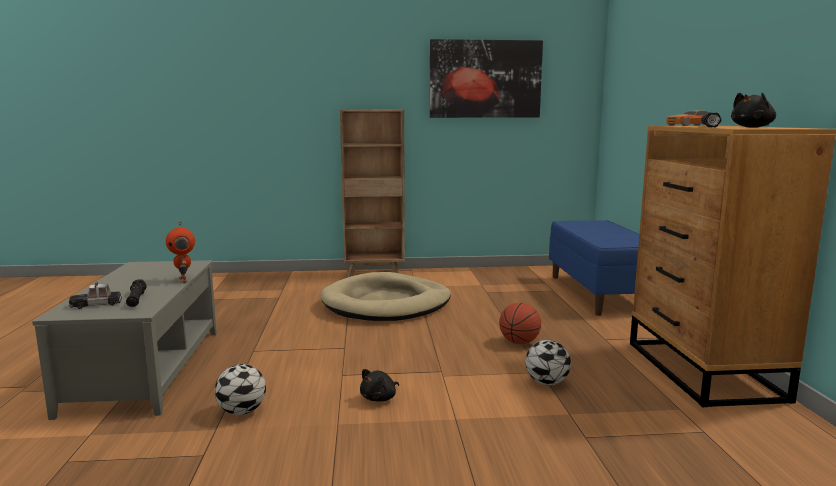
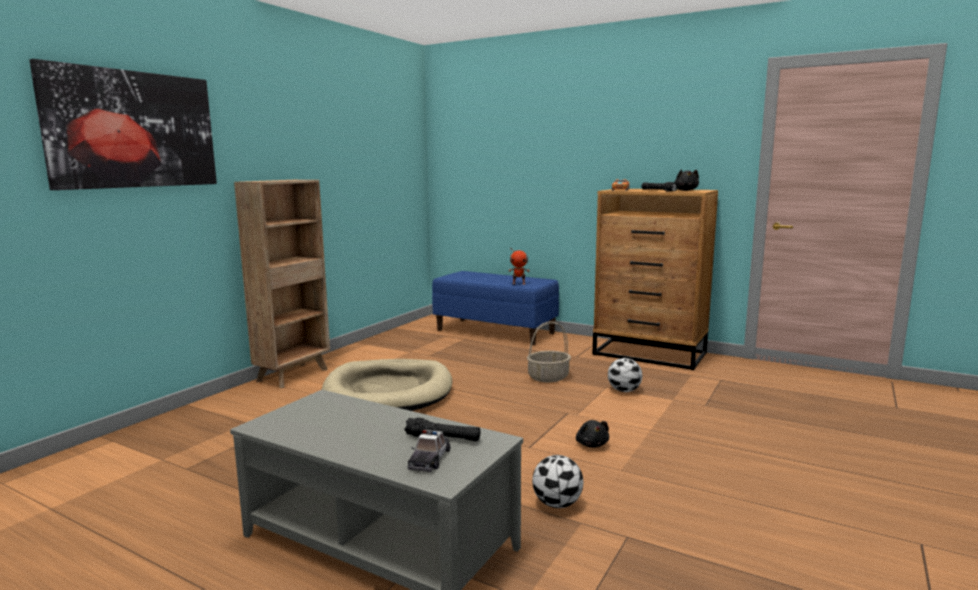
camera: 55 degrees left, 0 degrees up
toy robot [166,221,195,283] -> toy robot moved to [508,249,530,285]
picture [430,39,543,118] -> picture moved to [29,59,217,190]
basketball [499,303,541,344] -> basket [527,321,571,382]

